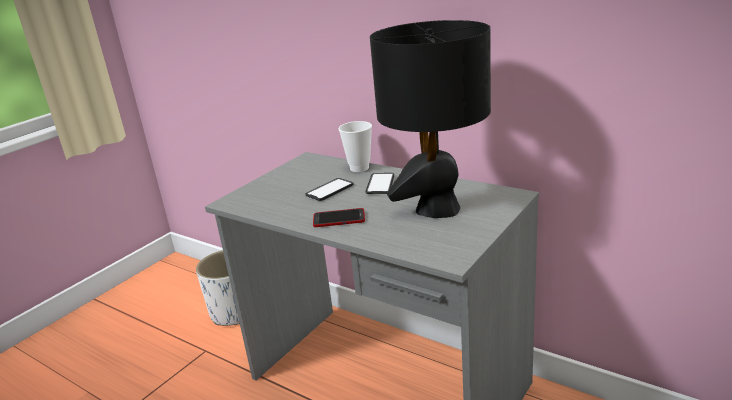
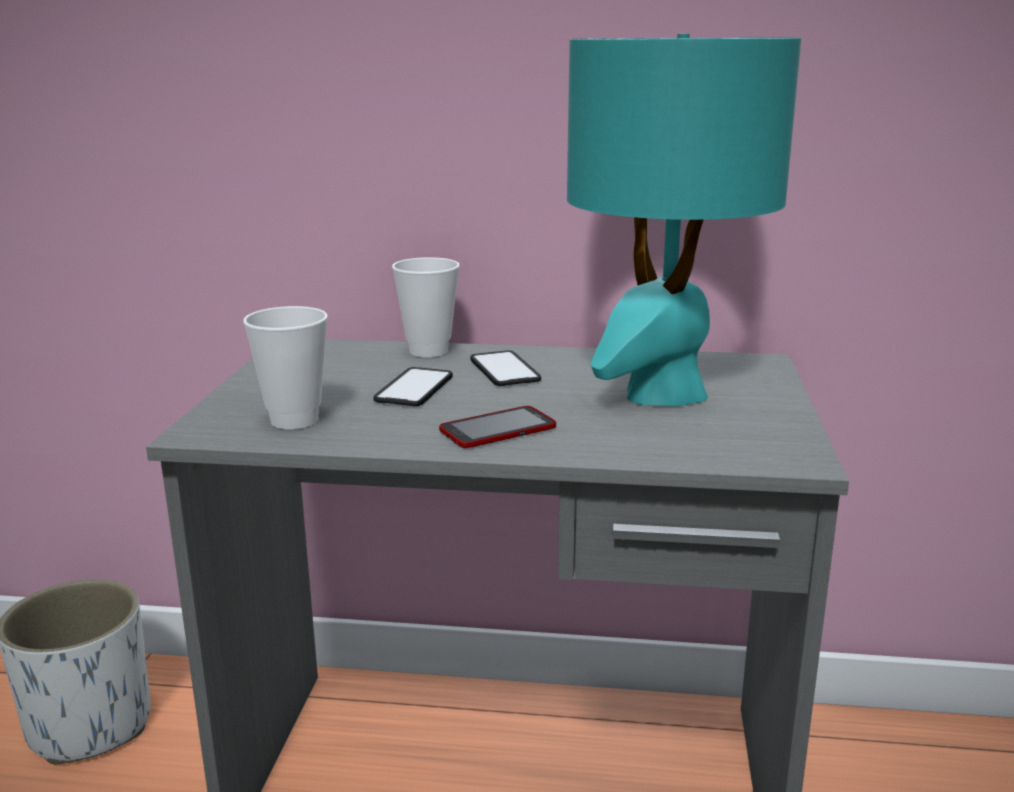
camera: 30 degrees left, 5 degrees down
black table lamp [370,20,491,218] -> turquoise table lamp [567,34,801,406]
none -> cup [243,306,328,429]

